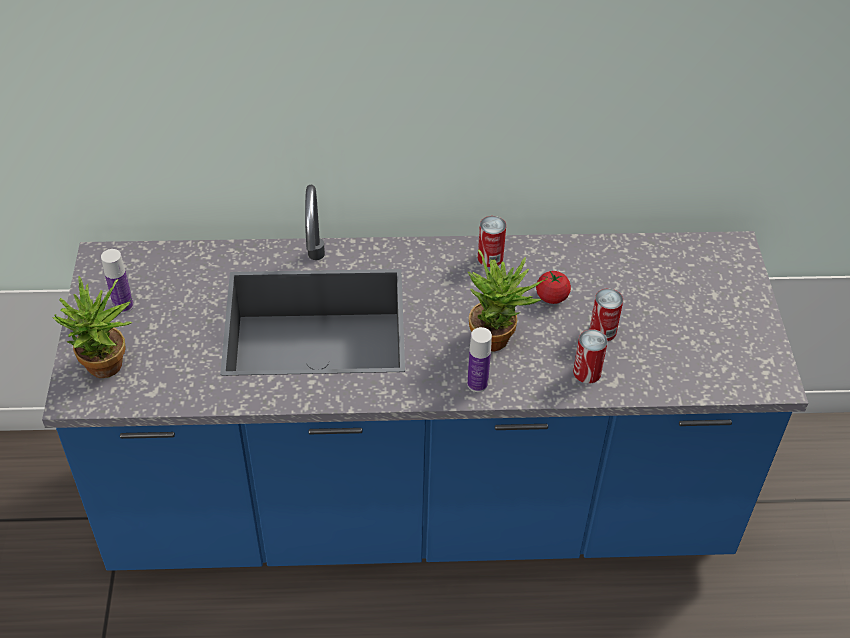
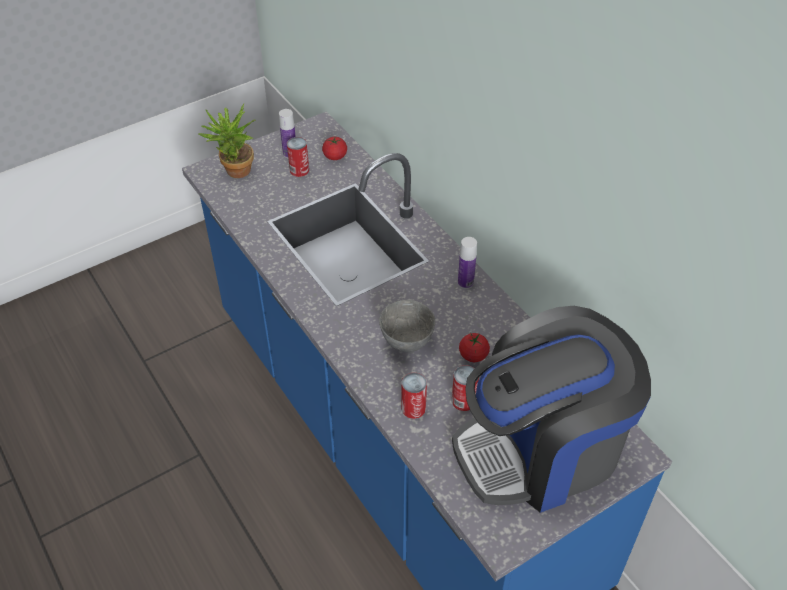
camera: 60 degrees right, 0 degrees up
bottle [467,327,492,392] -> bottle moved to [458,237,477,289]
potted plant [468,250,547,351] -> grey bowl [379,300,435,352]
can [478,216,506,267] -> can moved to [287,137,309,177]
none -> tomato [322,137,347,160]
none -> coffee machine [452,306,651,513]

